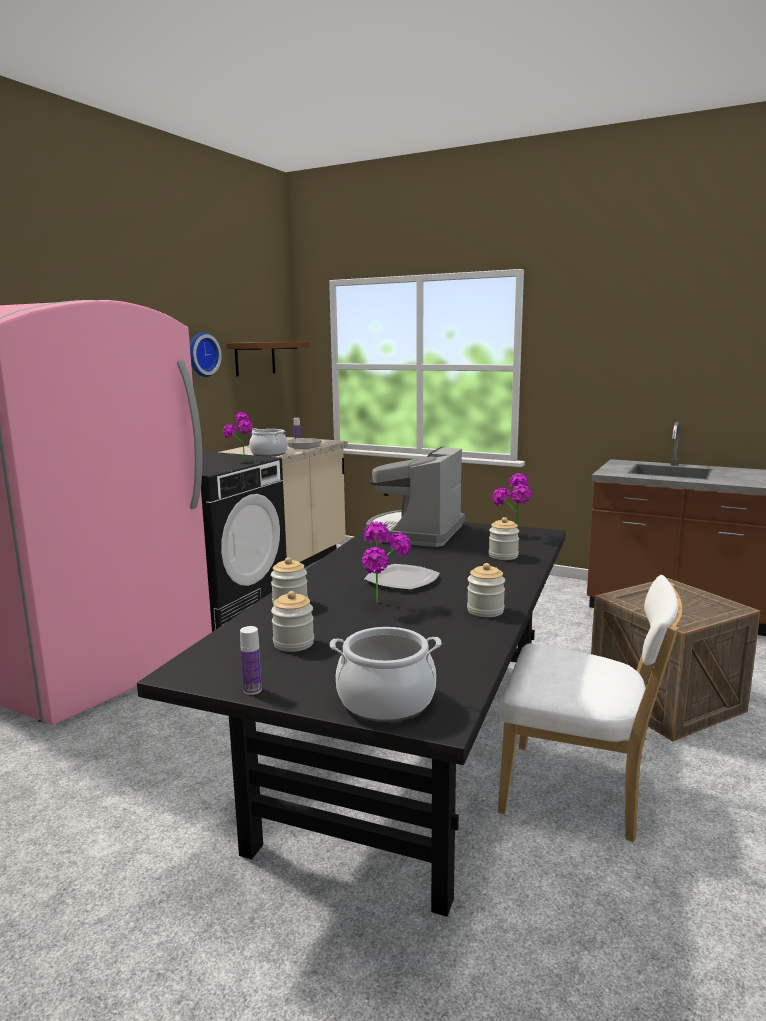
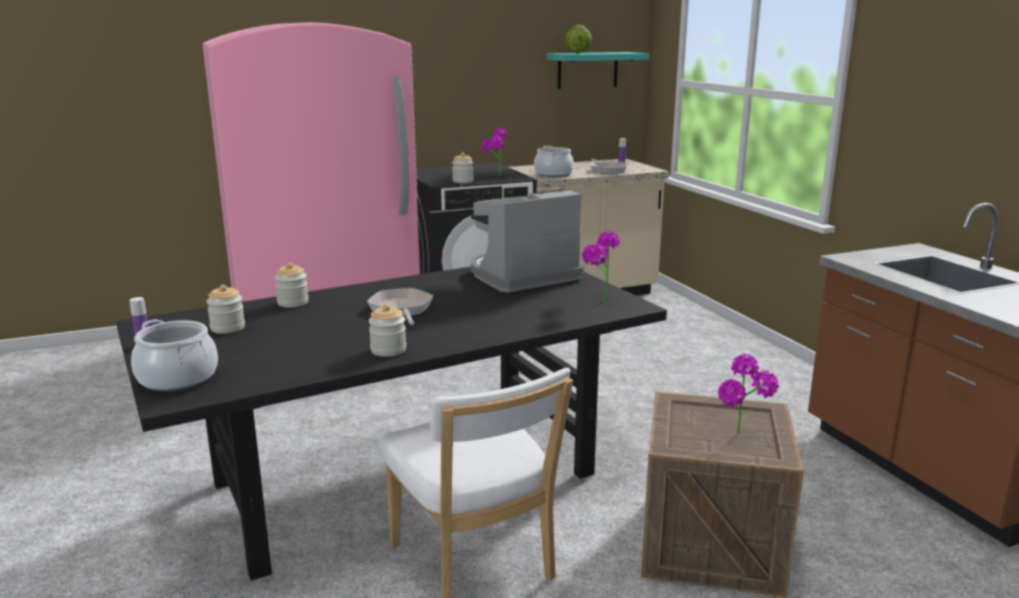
camera: 40 degrees right, 5 degrees up
wall clock [190,332,222,377] -> none
brown shelf [226,342,310,376] -> turquoise shelf [546,52,649,89]
potted plant [361,522,411,603] -> potted plant moved to [718,354,779,434]
plate [364,564,440,590] -> frying pan [367,288,433,325]
jar [489,517,519,560] -> jar moved to [452,153,474,183]
none -> lettuce [565,24,592,53]

